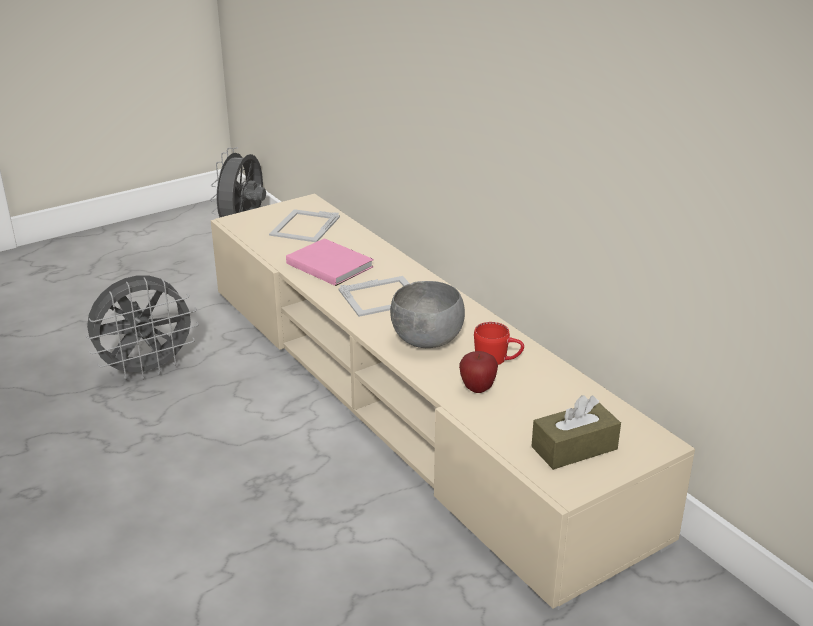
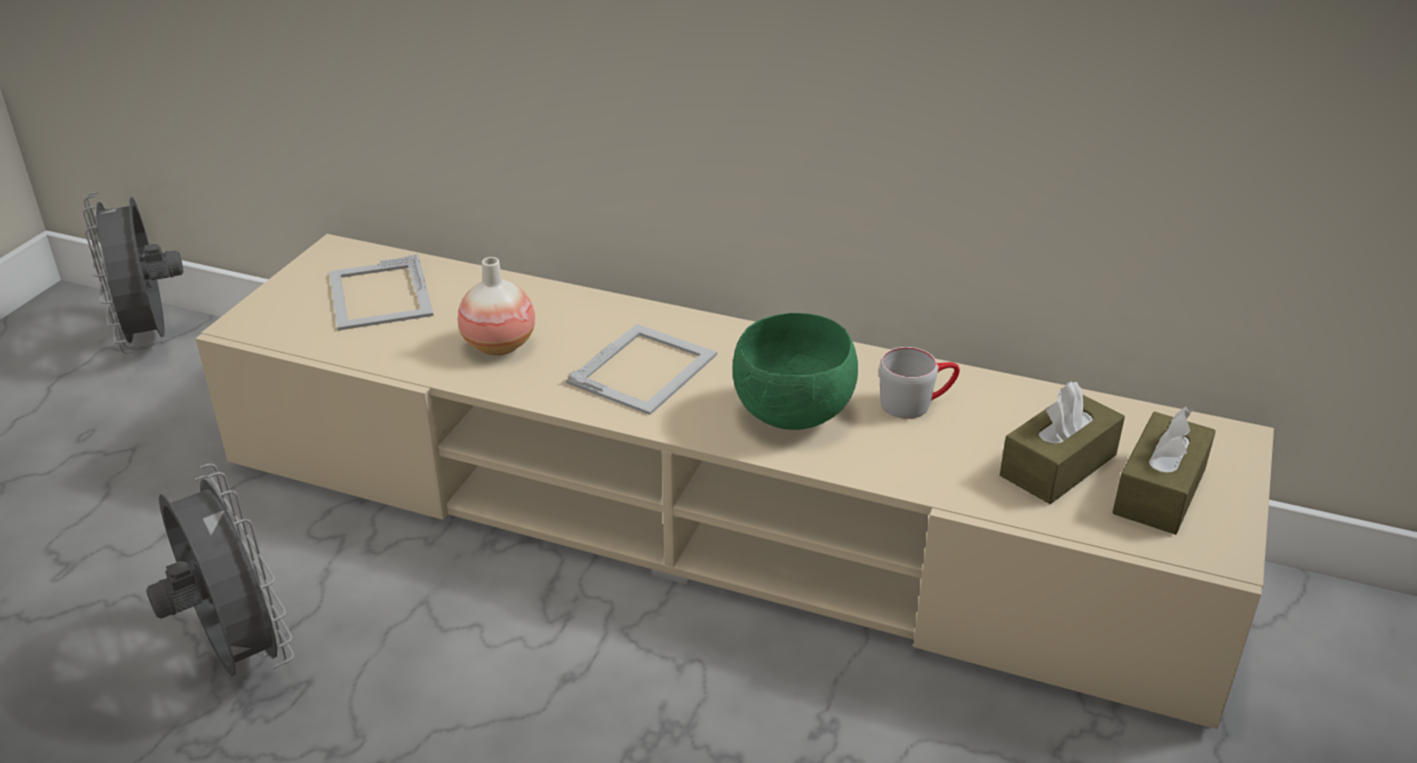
camera: 35 degrees left, 5 degrees up
grey fan [85,275,199,380] -> grey fan turned 60 degrees counterclockwise [146,463,294,677]
pink book [286,238,374,286] -> vase [458,257,535,355]
grey bowl [390,281,465,348] -> green bowl [733,313,858,430]
apple [459,351,498,393] -> none
red mug [474,322,524,365] -> grey mug [879,347,960,419]
none -> brown tissue box [1000,381,1125,504]

